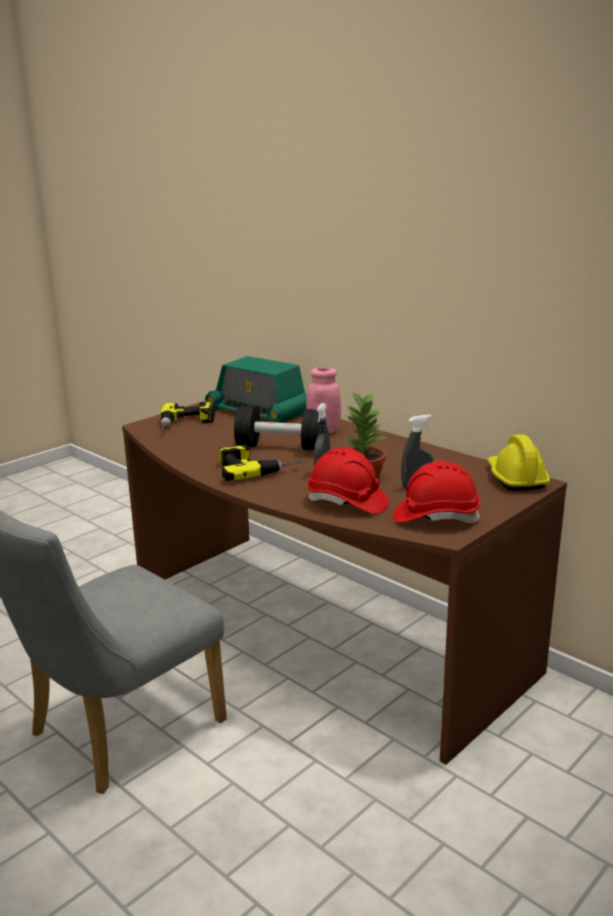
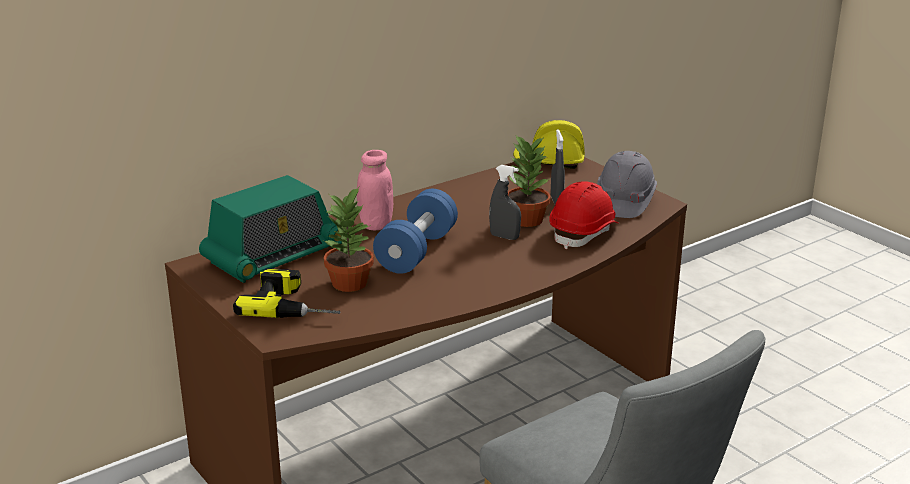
camera: 80 degrees left, 5 degrees up
power drill [219,444,307,481] -> none
black dumbbell [234,406,319,450] -> blue dumbbell [373,189,458,274]
red hard hat [393,461,480,523] -> grey hard hat [597,151,657,218]
none -> potted plant [323,187,374,292]

